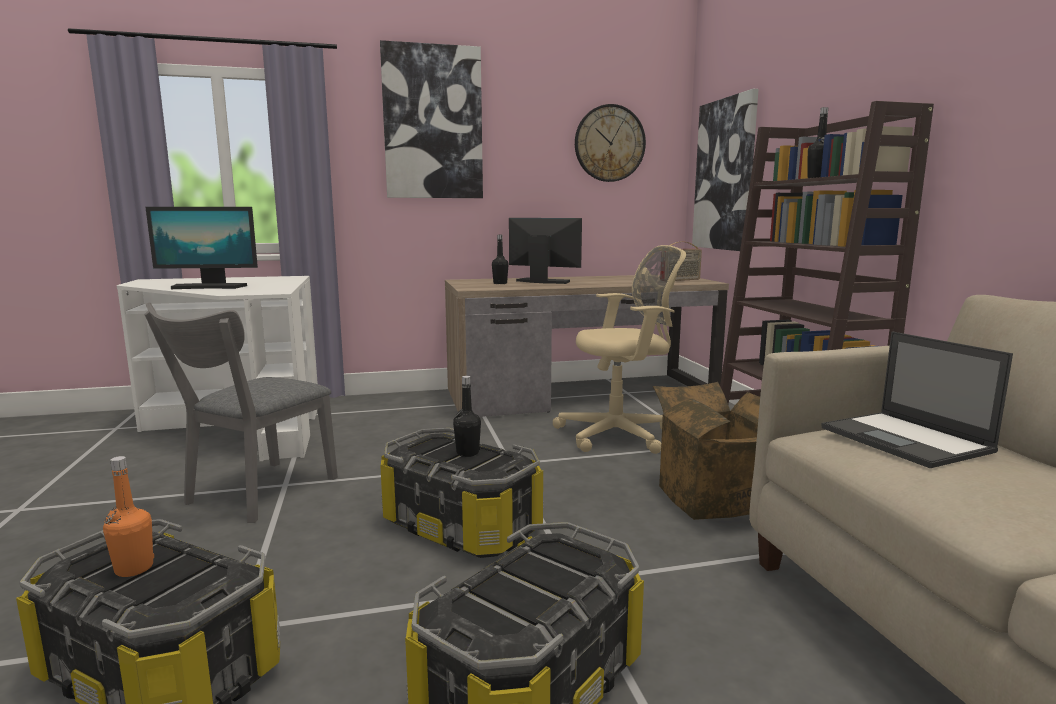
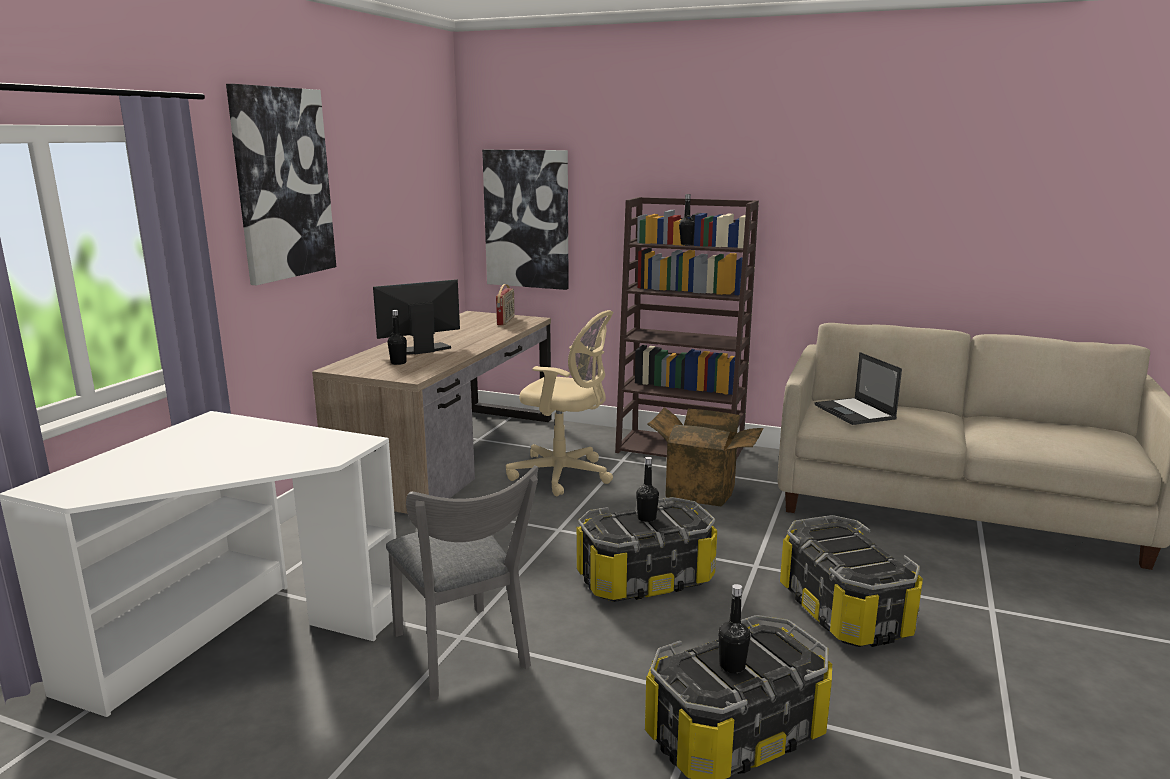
camera: 55 degrees left, 5 degrees up
orange bottle [103,456,154,577] -> black bottle [718,584,750,673]
monitor [145,207,258,289] -> none
beige office chair [553,245,686,454] -> beige office chair turned 90 degrees clockwise [506,310,613,496]
wall clock [575,104,646,182] -> none
laptop [821,331,1013,468] -> laptop turned 60 degrees clockwise [815,352,902,425]

